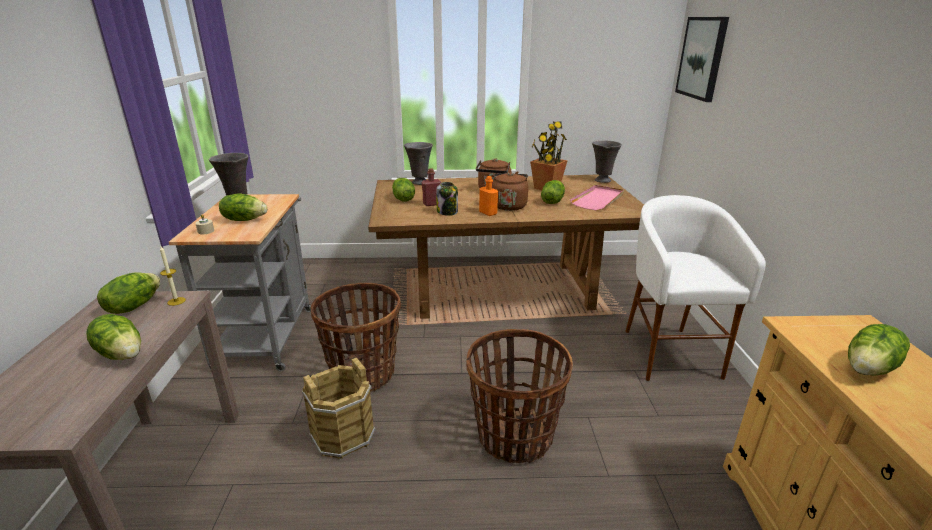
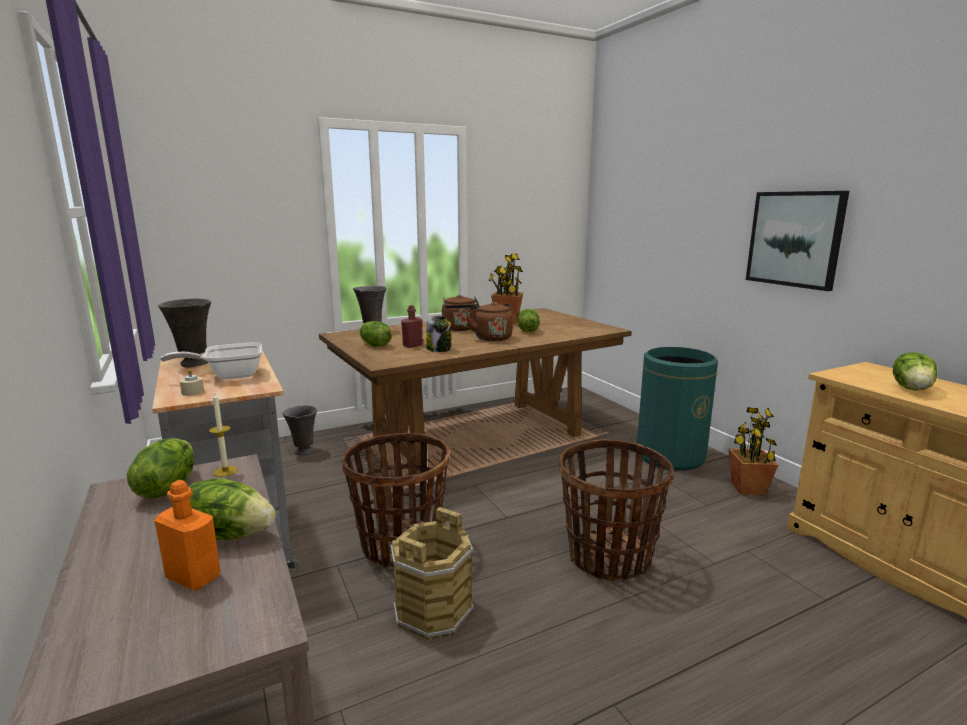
camera: 25 degrees left, 10 degrees down
lettuce [219,193,267,221] -> frying pan [160,342,262,380]
orange bottle [479,176,498,216] -> orange bottle moved to [155,480,221,590]
pink tray [570,185,624,210] -> none
grey vase [592,141,622,183] -> grey vase moved to [282,405,317,456]
white stool [626,195,766,381] -> green trash can [637,347,718,471]
picture [675,17,729,102] -> picture moved to [746,191,849,291]
none -> potted plant [729,407,778,495]

